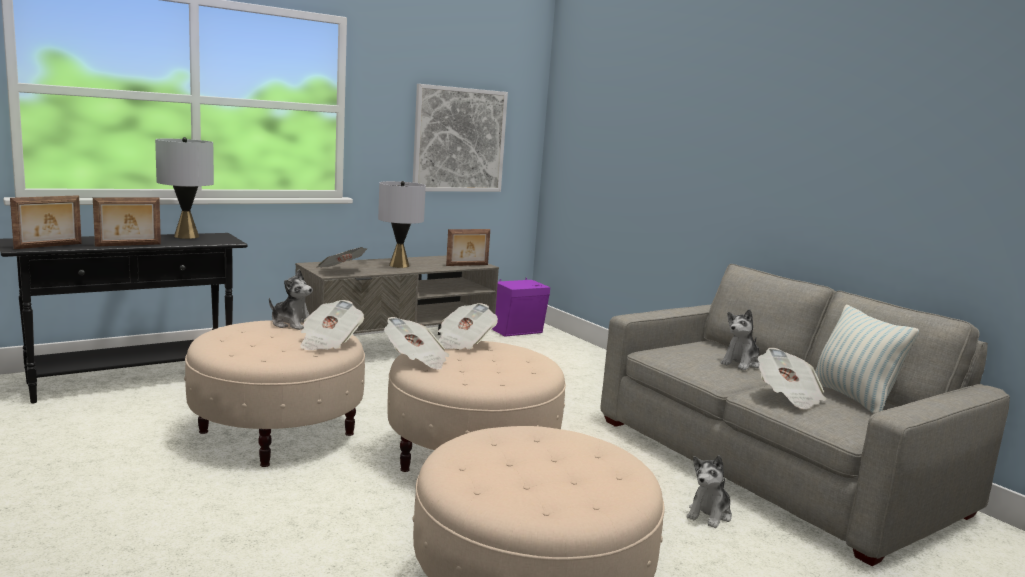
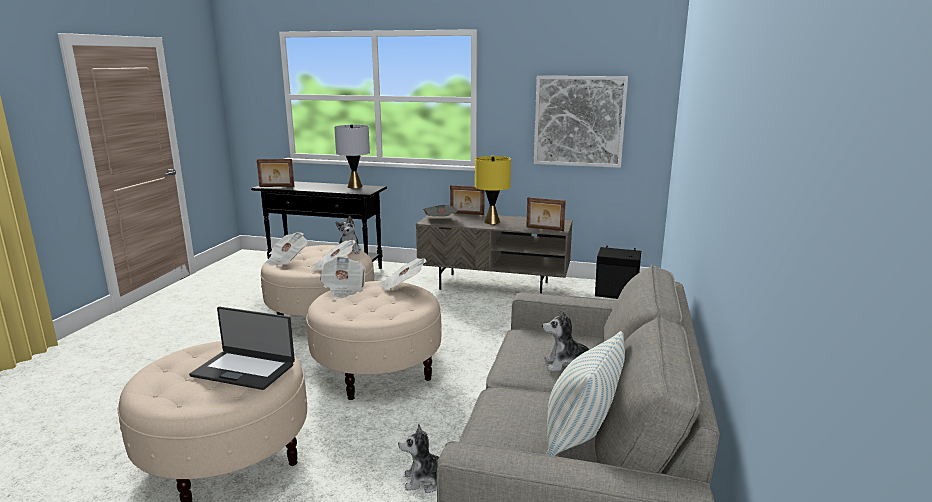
camera: 50 degrees right, 5 degrees up
picture frame [93,198,161,247] -> picture frame moved to [450,185,485,215]
grey table lamp [378,181,426,268] -> yellow table lamp [475,156,511,224]
purple speaker [492,278,550,337] -> black speaker [595,246,641,299]
newspaper [758,348,826,409] -> newspaper moved to [265,232,308,266]
none -> laptop [189,307,295,390]

